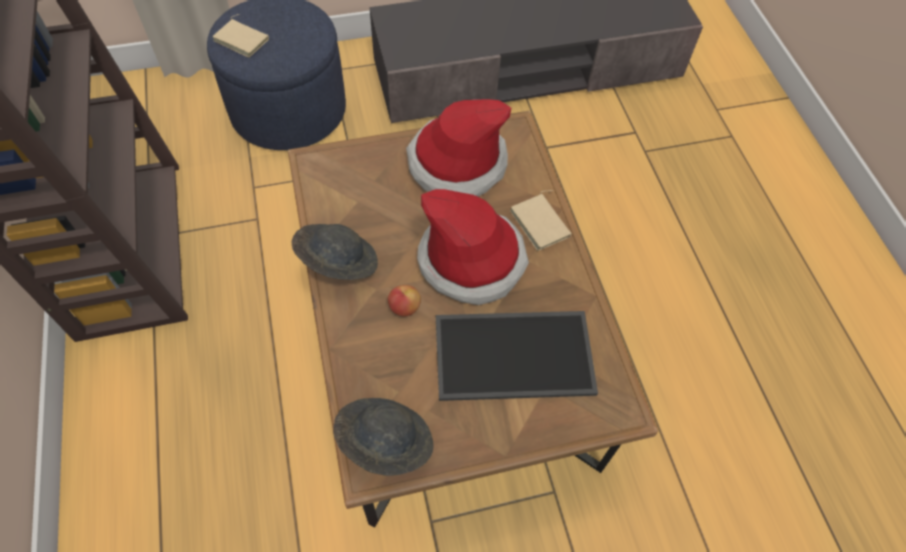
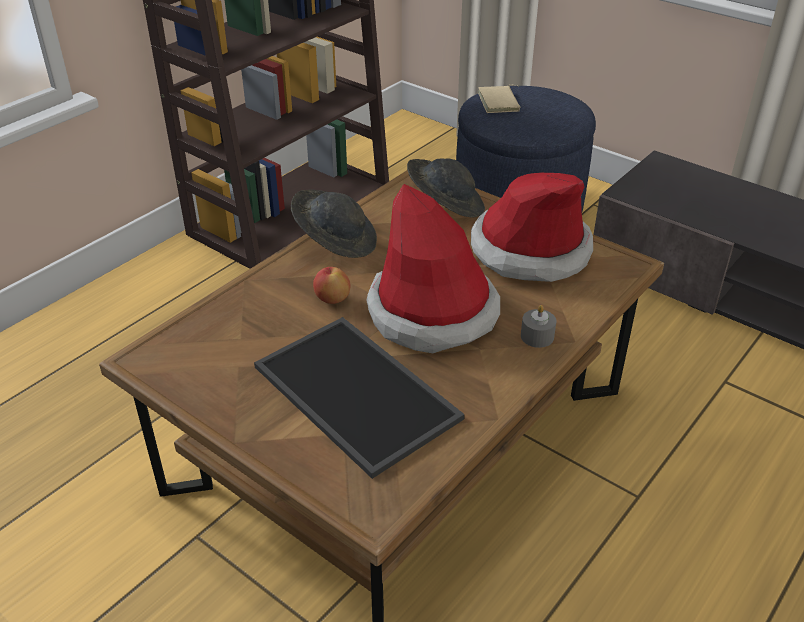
camera: 55 degrees right, 20 degrees down
grey hat [333,398,434,476] -> grey hat moved to [407,159,485,218]
beige book [510,190,572,251] -> grey candle [521,305,556,348]

